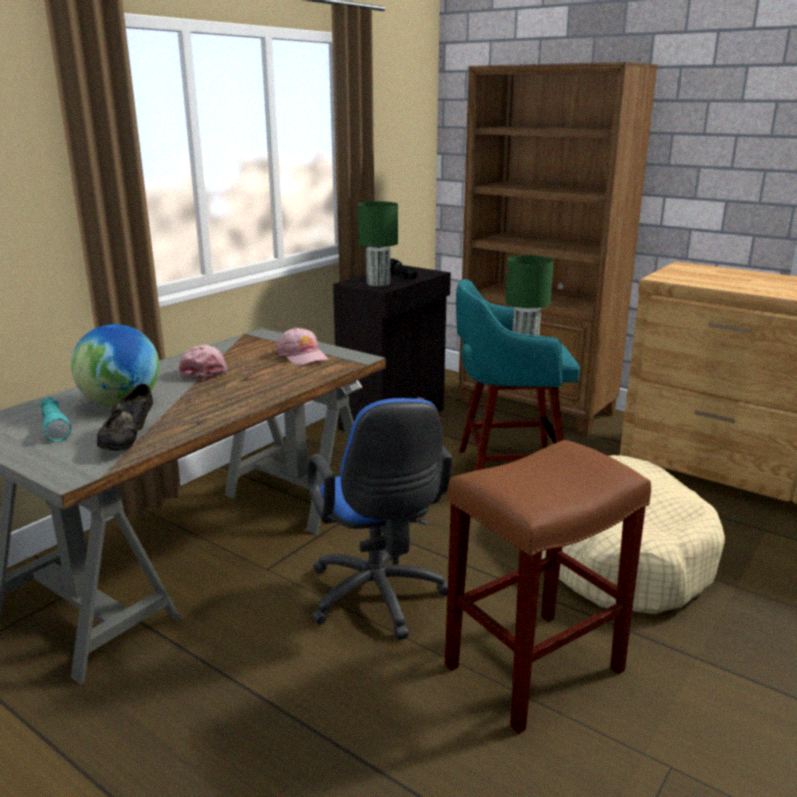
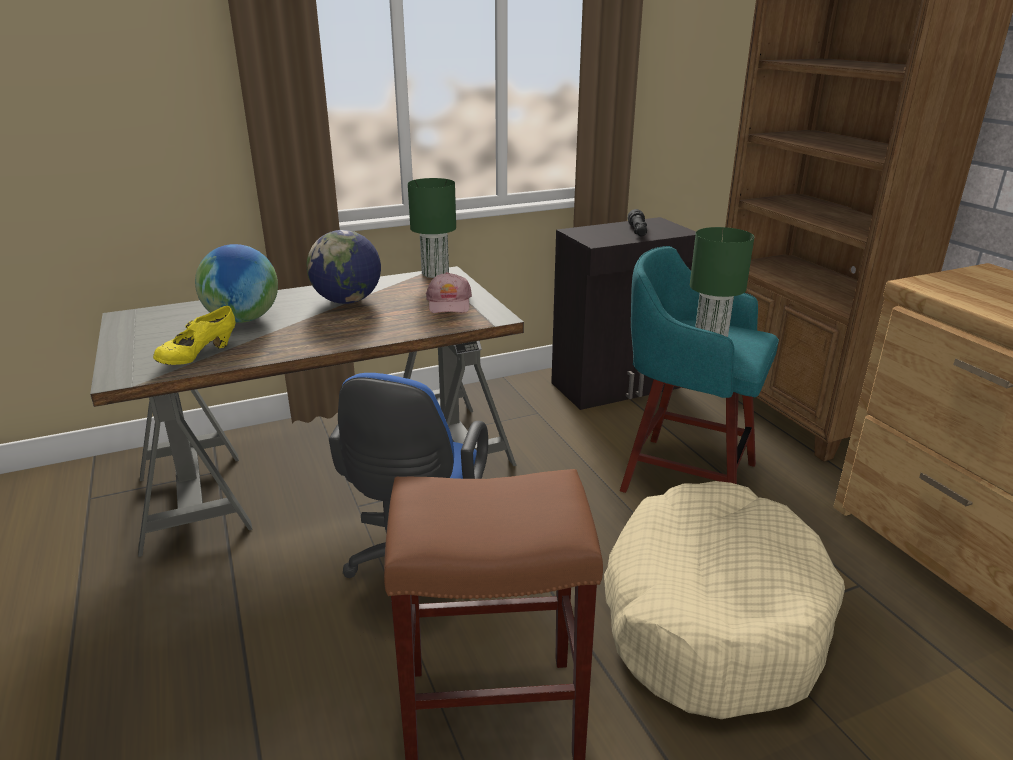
camera: 30 degrees right, 5 degrees up
turquoise flashlight [41,397,71,442] -> none
black shoe [97,384,153,451] -> yellow shoe [153,306,236,365]
pink cap [179,345,228,380] -> globe [306,230,381,304]
green table lamp [358,201,398,286] -> green table lamp moved to [408,178,456,278]

